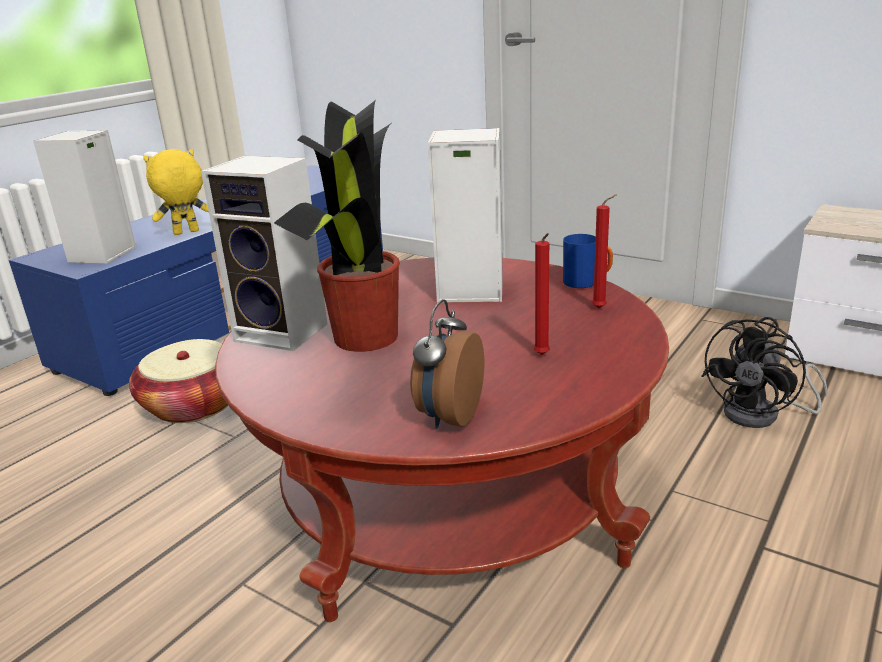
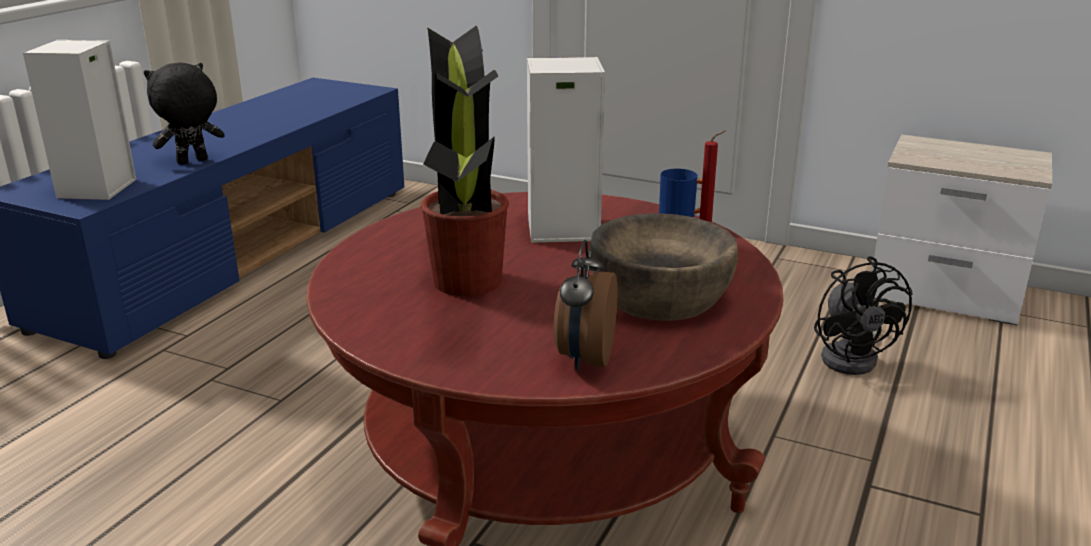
camera: 10 degrees left, 0 degrees up
basket [129,339,228,423] -> none
yellow plush toy [143,149,209,235] -> black plush toy [144,62,225,165]
speaker [201,156,327,351] -> none
red candle [534,233,550,355] -> brown bowl [589,213,738,321]
black fan [702,317,828,428] -> black fan turned 45 degrees counterclockwise [814,256,913,375]

